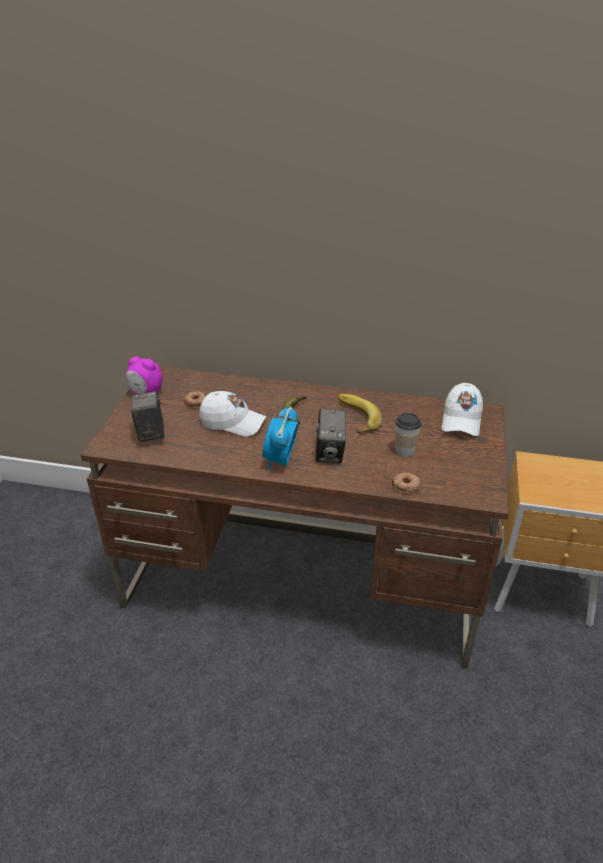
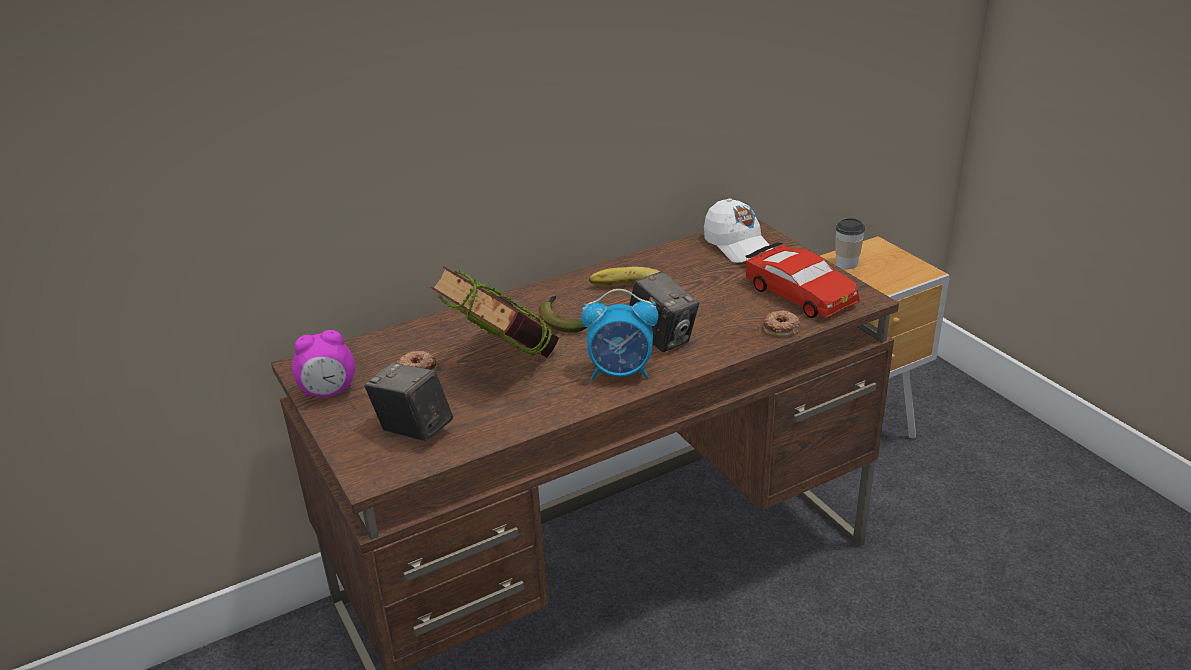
camera: 40 degrees left, 5 degrees down
white cap [199,391,266,437] -> book [431,267,559,358]
alarm clock [262,406,298,471] -> alarm clock turned 60 degrees counterclockwise [581,289,658,380]
cup [395,413,422,457] -> cup moved to [835,218,865,269]
none -> red toy car [745,242,859,318]

